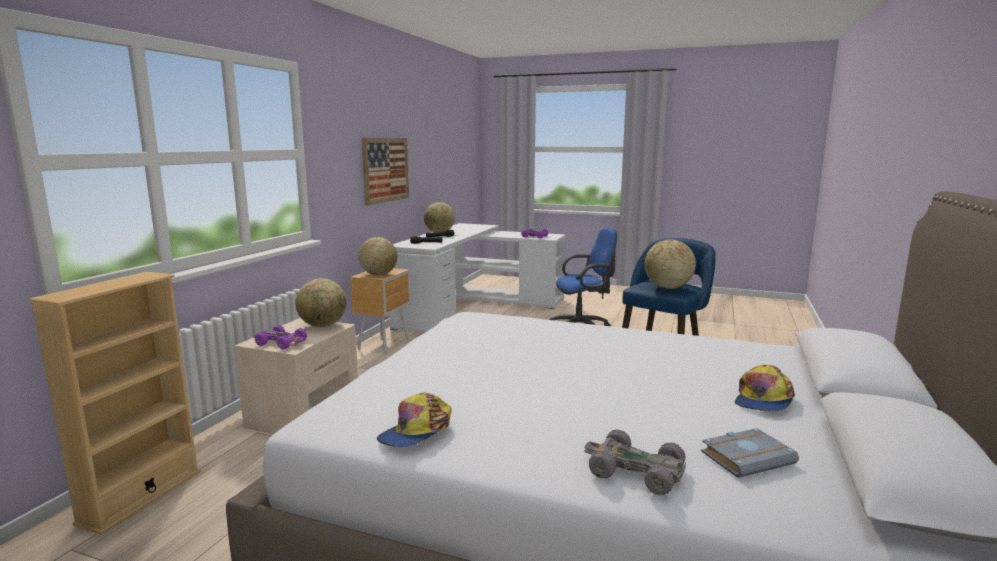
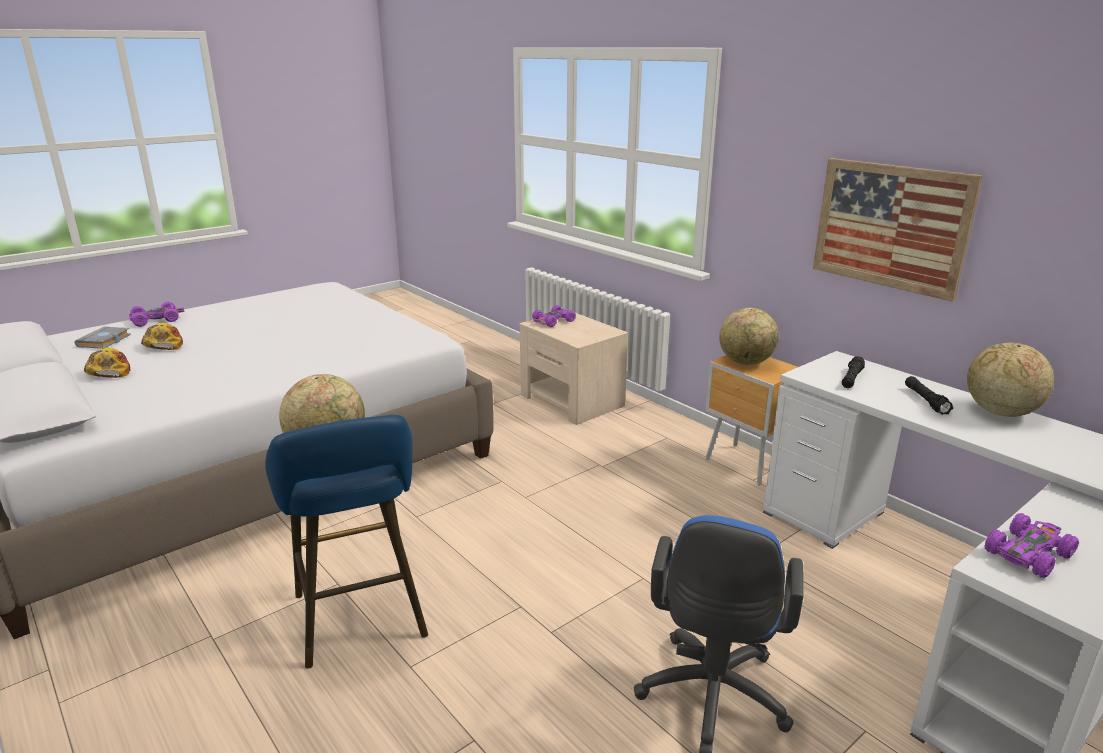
camera: 120 degrees right, 10 degrees up
beige bookcase [29,272,201,535] -> none
globe [296,278,346,327] -> none
cap [377,392,452,447] -> cap moved to [141,323,183,350]
grey toy car [584,429,686,495] -> purple toy car [129,302,185,327]

